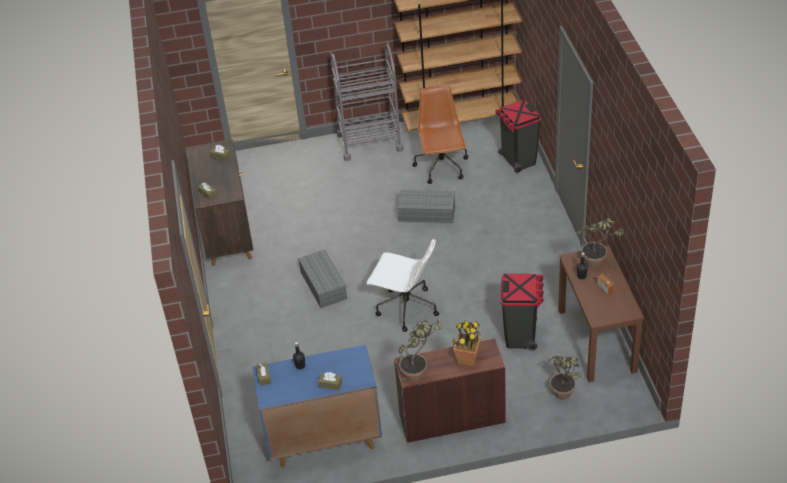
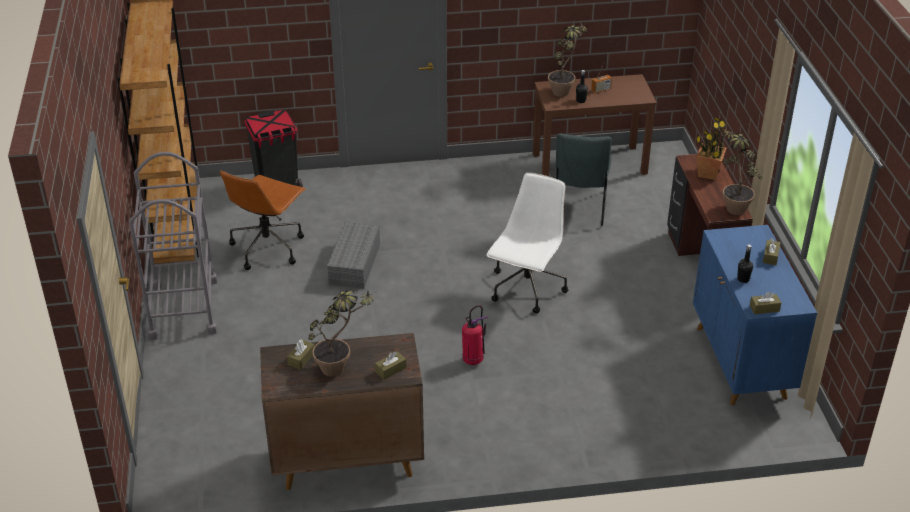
camera: 90 degrees left, 5 degrees down
grey storage box [298,249,347,308] -> fire extinguisher [462,305,488,365]
brown office chair [412,86,468,184] -> brown office chair turned 60 degrees counterclockwise [220,170,306,270]
black trash can [501,274,544,350] -> grey chair [556,133,612,226]
potted plant [548,356,581,400] -> potted plant moved to [308,290,374,377]

